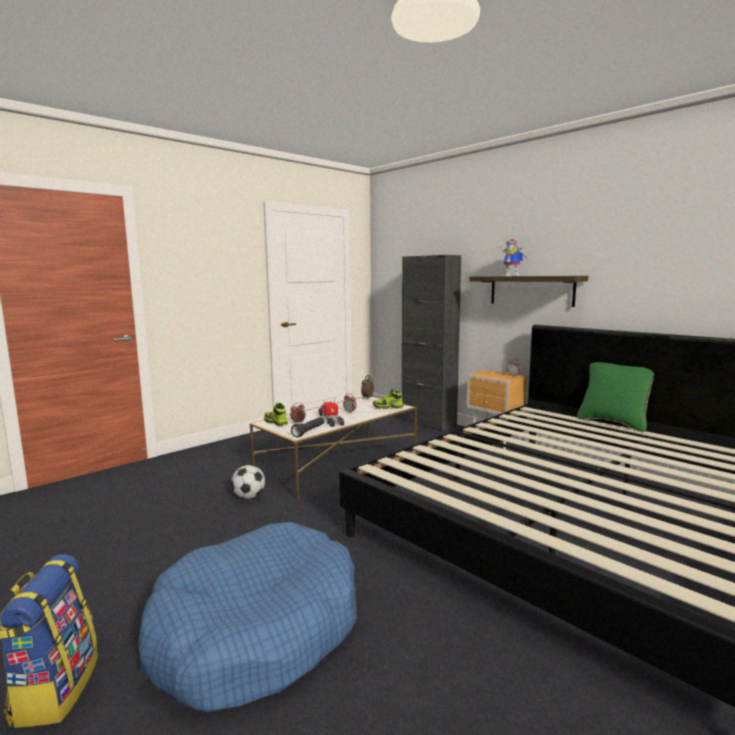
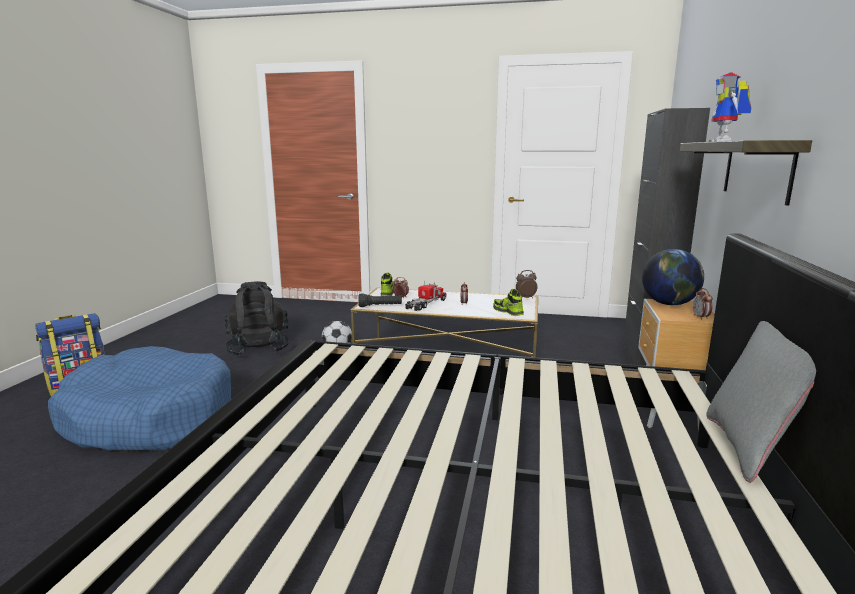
camera: 55 degrees right, 5 degrees up
green pillow [577,362,654,432] -> grey pillow [706,321,816,483]
none -> black backpack [224,281,289,356]
none -> globe [642,249,704,305]

